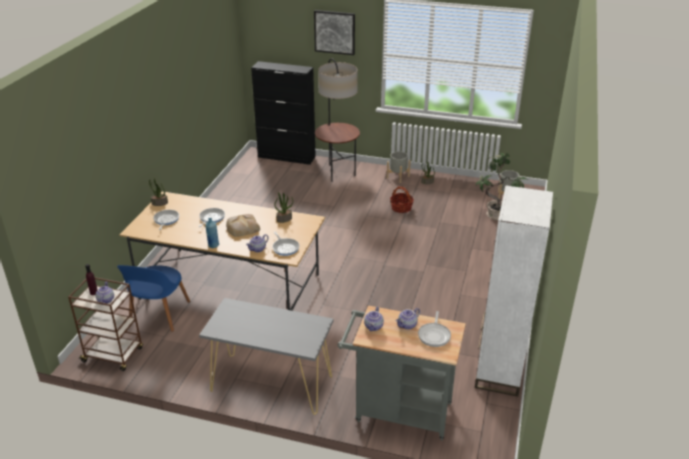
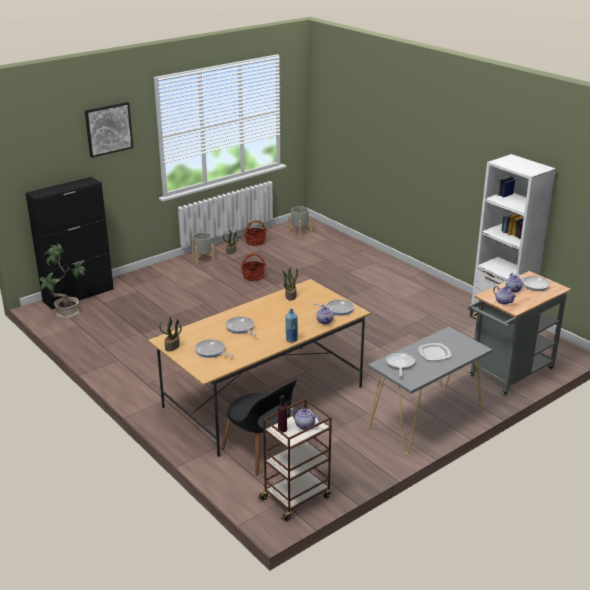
camera: 55 degrees left, 5 degrees down
blue chair [117,265,190,332] -> black chair [221,380,297,475]
bread [226,214,260,237] -> none
floor lamp [315,58,360,182] -> none
potted plant [476,153,527,220] -> potted plant moved to [40,243,86,318]
none -> basket [244,220,266,246]
none -> frying pan [385,351,415,377]
none -> plate [418,343,452,360]

